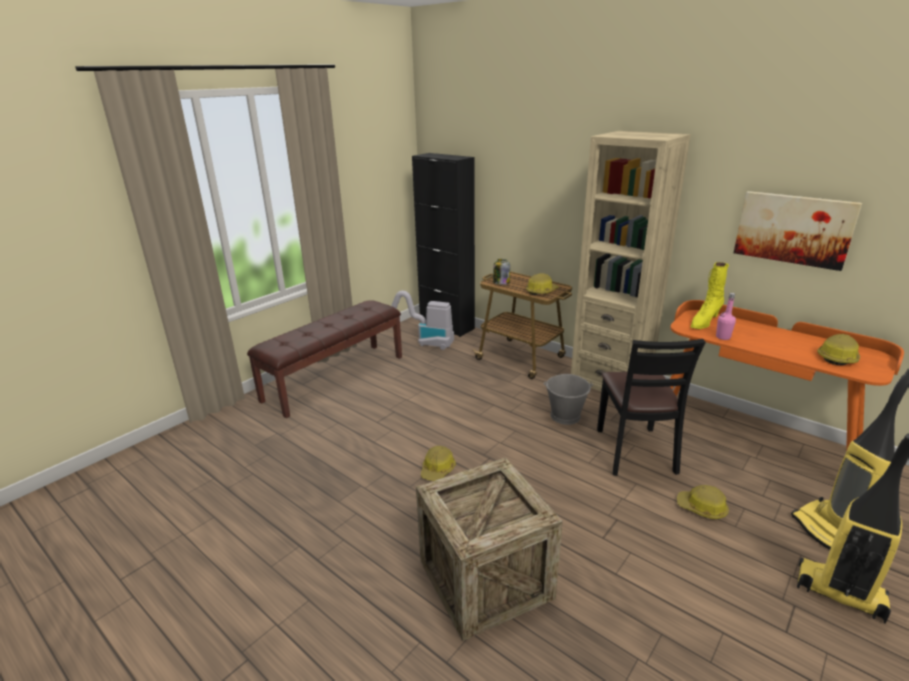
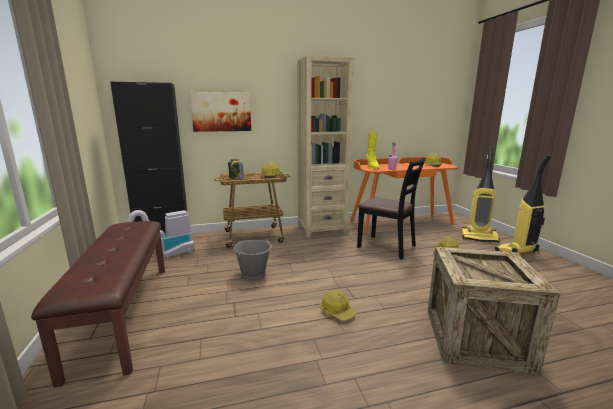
camera: 55 degrees left, 10 degrees down
grey bucket [544,374,593,425] -> grey bucket moved to [234,238,272,281]
picture [734,191,862,271] -> picture moved to [190,92,251,132]

